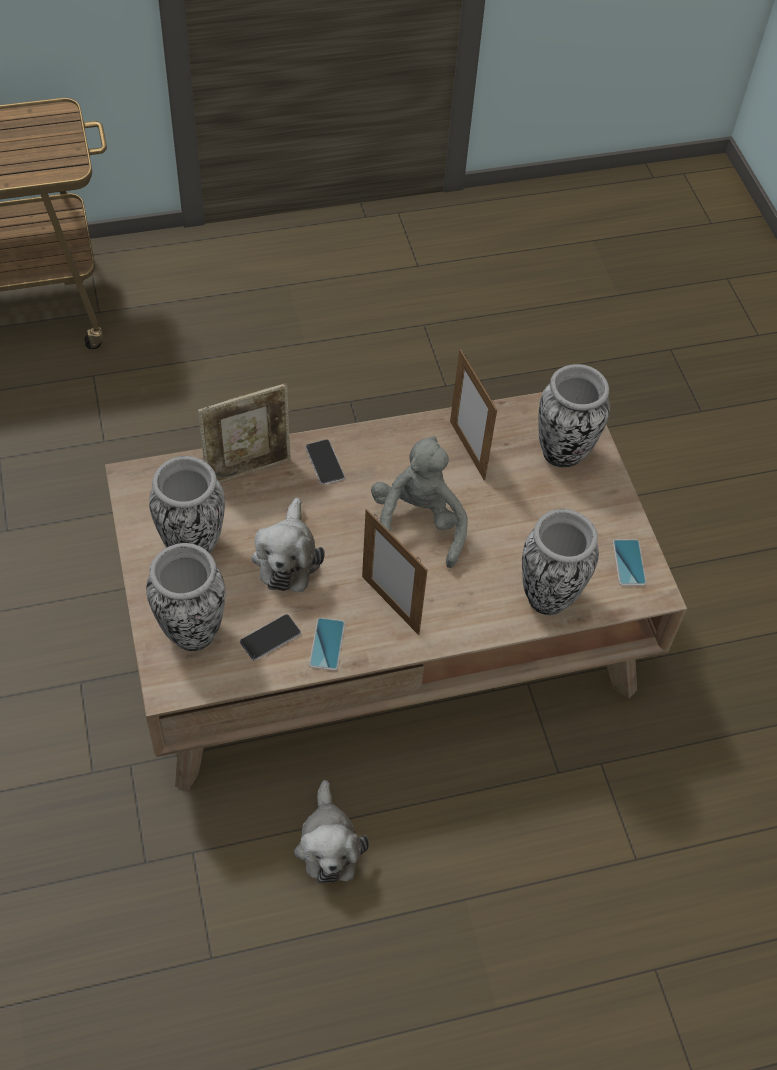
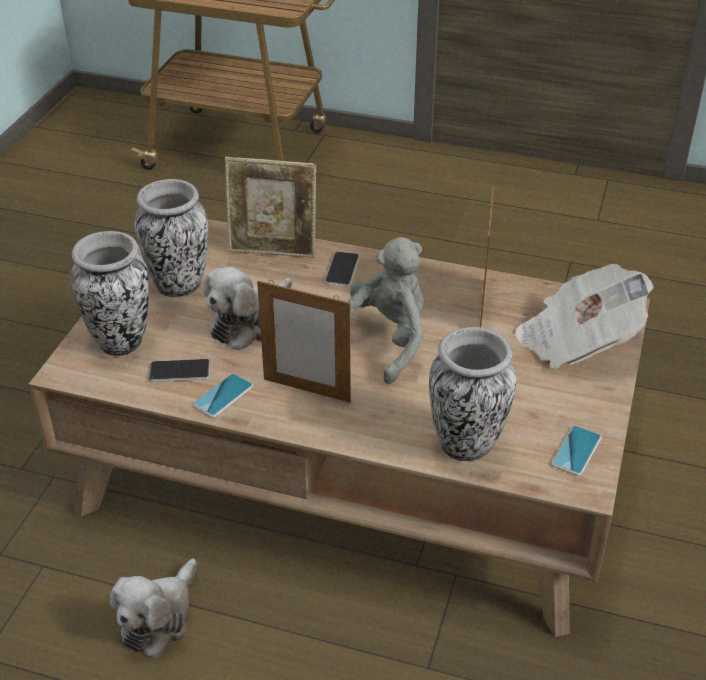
camera: 35 degrees right, 15 degrees down
picture frame [362,509,428,635] -> picture frame turned 60 degrees counterclockwise [257,280,351,402]
vase [538,364,610,468] -> newspaper [515,264,654,369]

